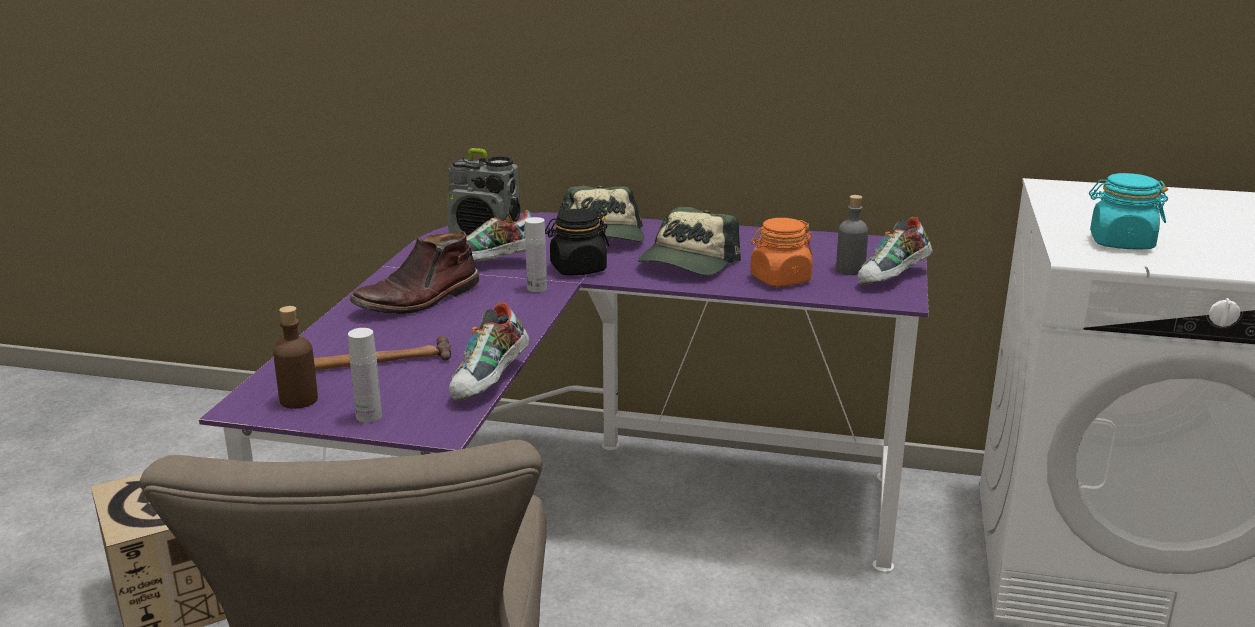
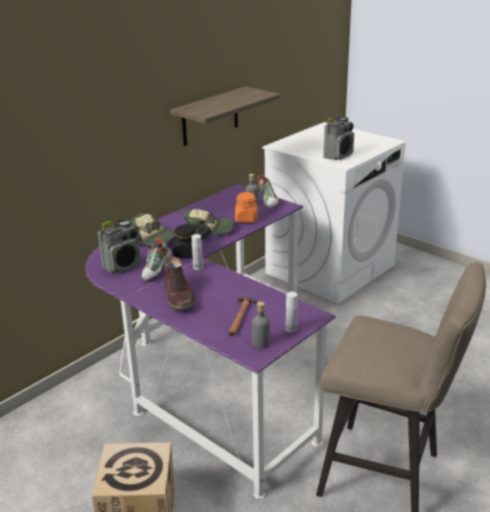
camera: 60 degrees left, 5 degrees up
brown bottle [273,306,318,409] -> grey bottle [252,302,270,348]
shoe [449,302,530,402] -> none
cap [638,206,741,275] -> cap turned 75 degrees counterclockwise [183,209,233,241]
turquoise jar [1089,173,1168,250] -> radio [323,116,354,160]
none -> shelf [170,86,281,146]

